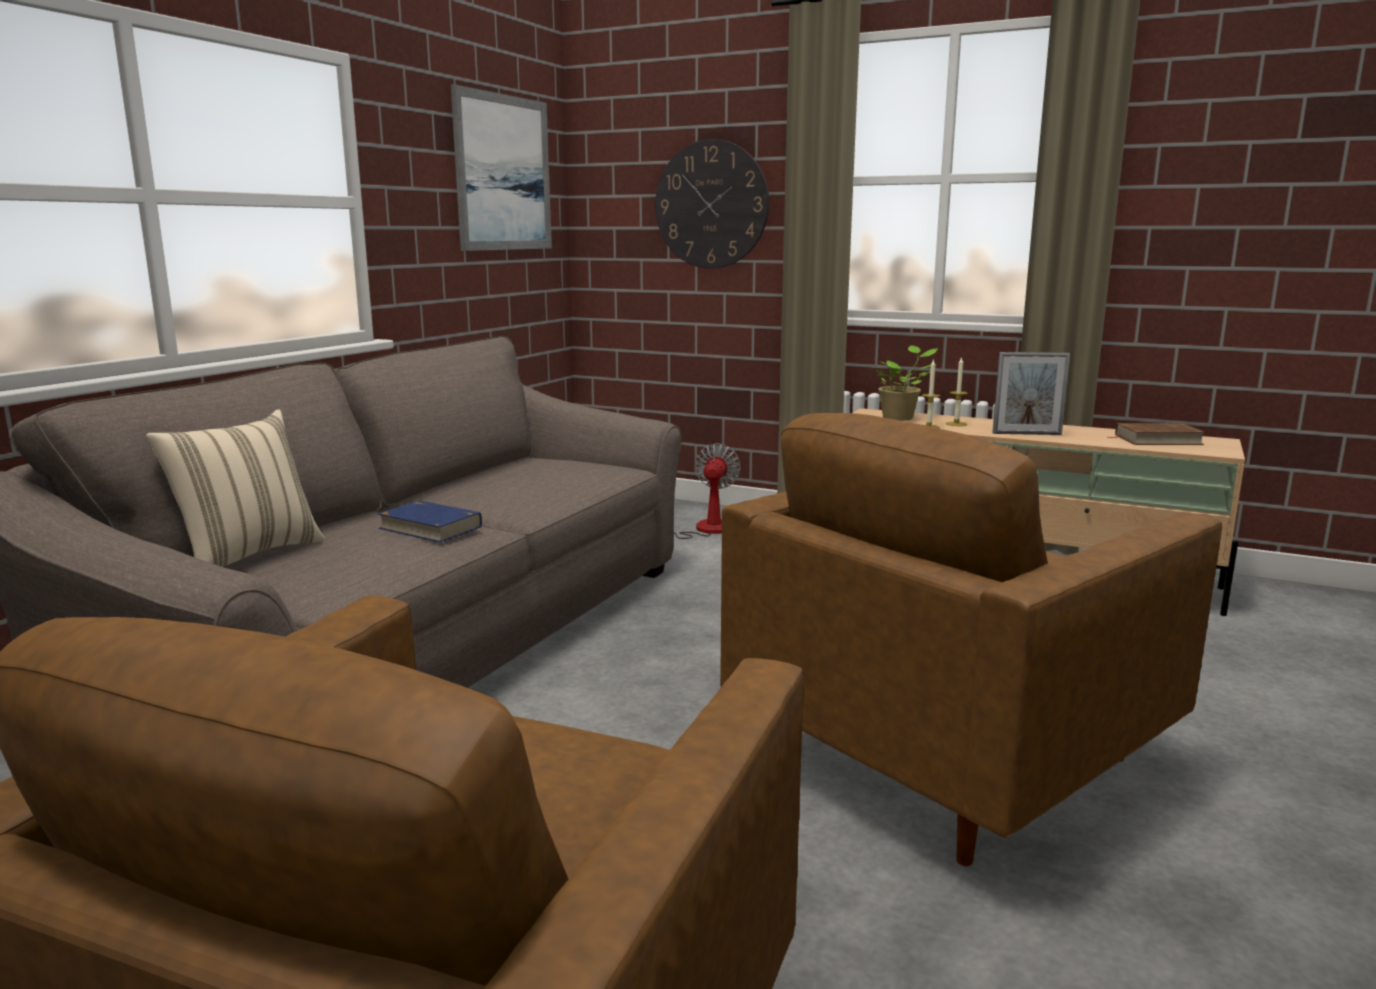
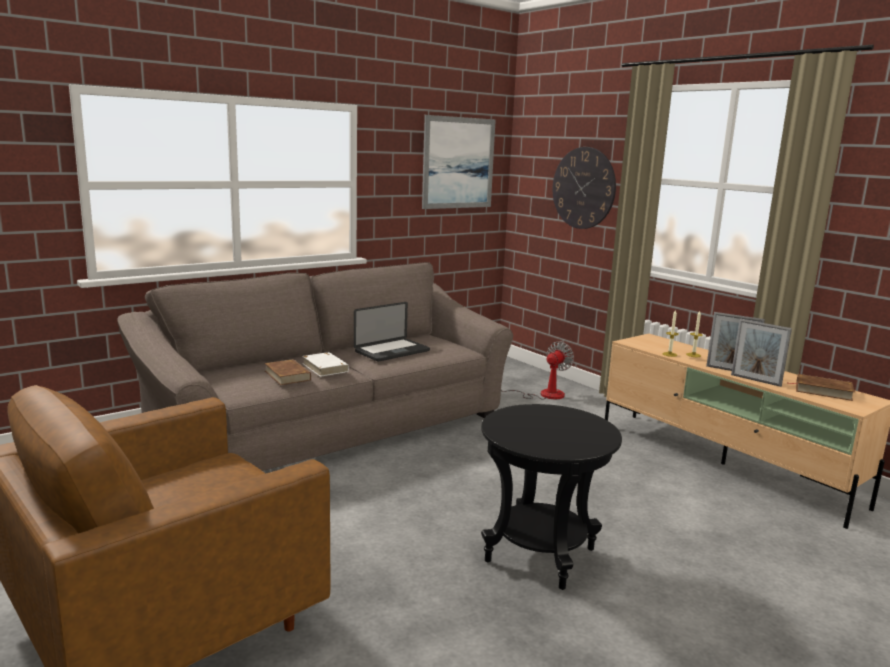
camera: 25 degrees right, 0 degrees up
beige pillow [146,409,326,567] -> none
blue book [378,500,482,543] -> white book [302,352,349,377]
brown armchair [720,413,1222,866] -> black side table [481,404,622,590]
potted plant [876,345,938,421] -> none
none -> brown book [264,359,311,385]
none -> laptop [354,302,430,362]
none -> picture frame [731,319,792,387]

